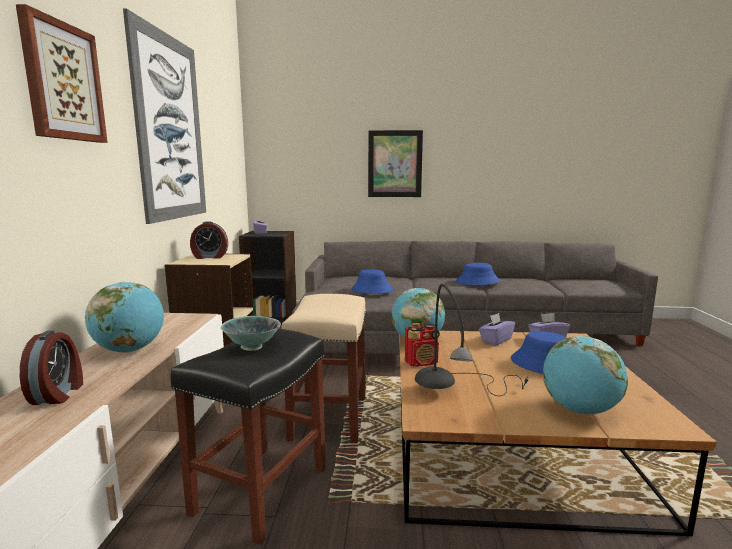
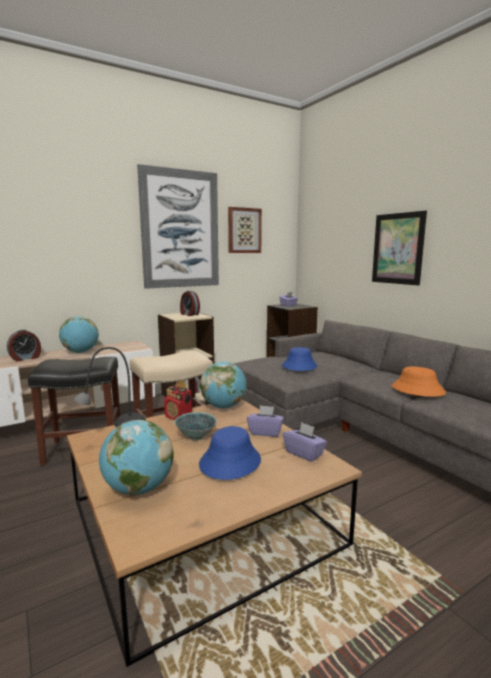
camera: 55 degrees right, 0 degrees up
picture [16,4,108,143] -> picture moved to [228,207,262,253]
bowl [221,316,281,351] -> bowl moved to [174,412,217,441]
blue hat [456,263,500,285] -> orange hat [392,367,446,397]

